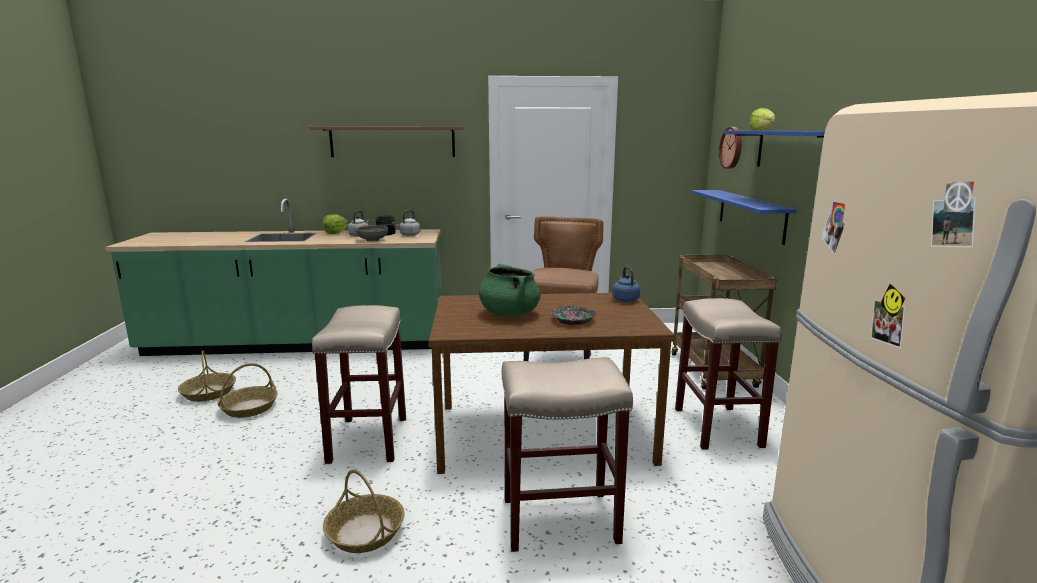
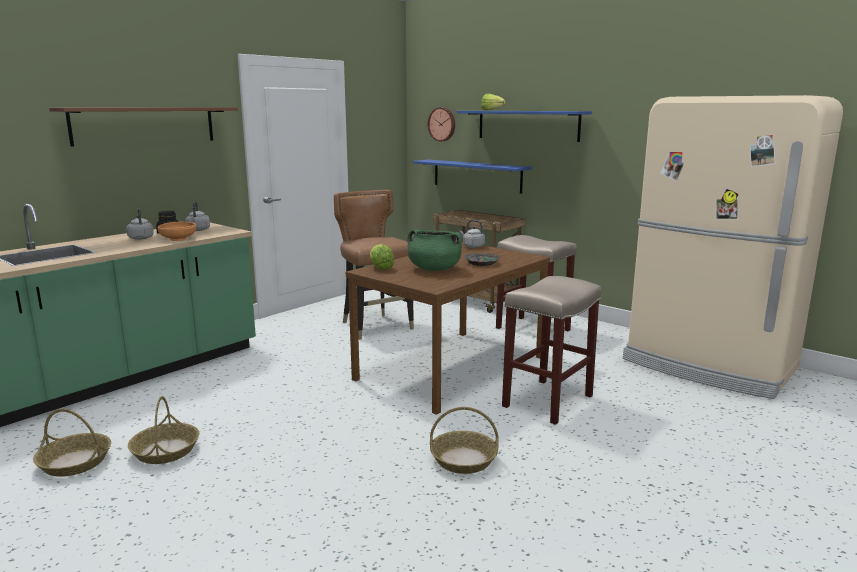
camera: 45 degrees left, 0 degrees up
beige stool [312,305,406,464] -> none
lettuce [322,214,348,234] -> lettuce moved to [370,244,394,270]
grey bowl [356,225,388,242] -> orange bowl [158,222,196,241]
blue kettle [612,267,640,302] -> grey kettle [460,220,485,248]

